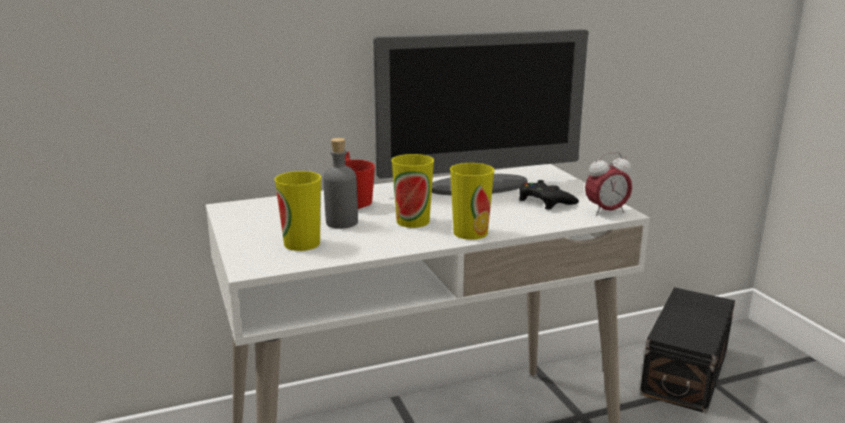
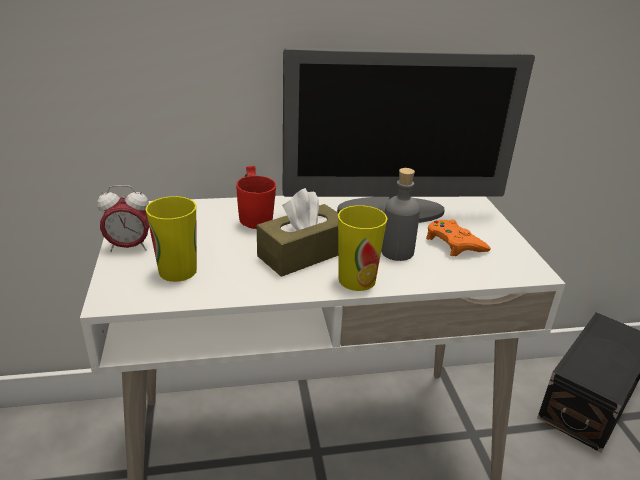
camera: 10 degrees right, 10 degrees up
grey bottle [323,138,358,229] -> grey bottle moved to [381,168,420,261]
cup [391,154,434,228] -> brown tissue box [257,188,338,277]
black game controller [519,180,579,209] -> orange game controller [426,220,491,256]
alarm clock [585,152,632,216] -> alarm clock moved to [97,185,149,252]

